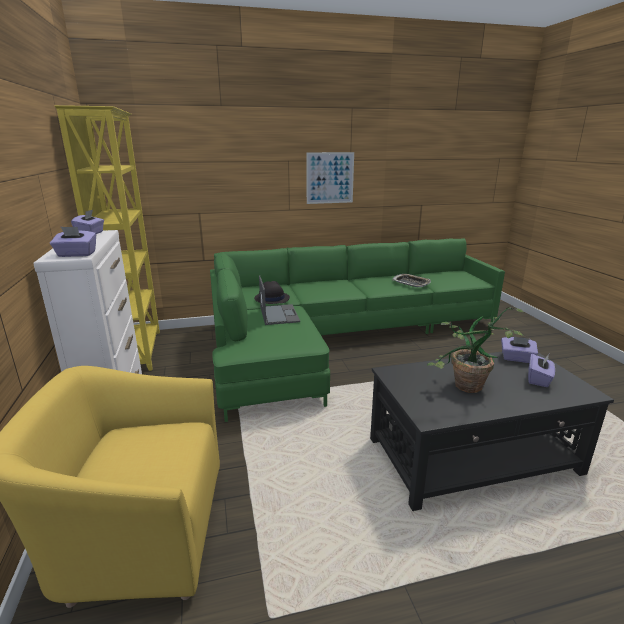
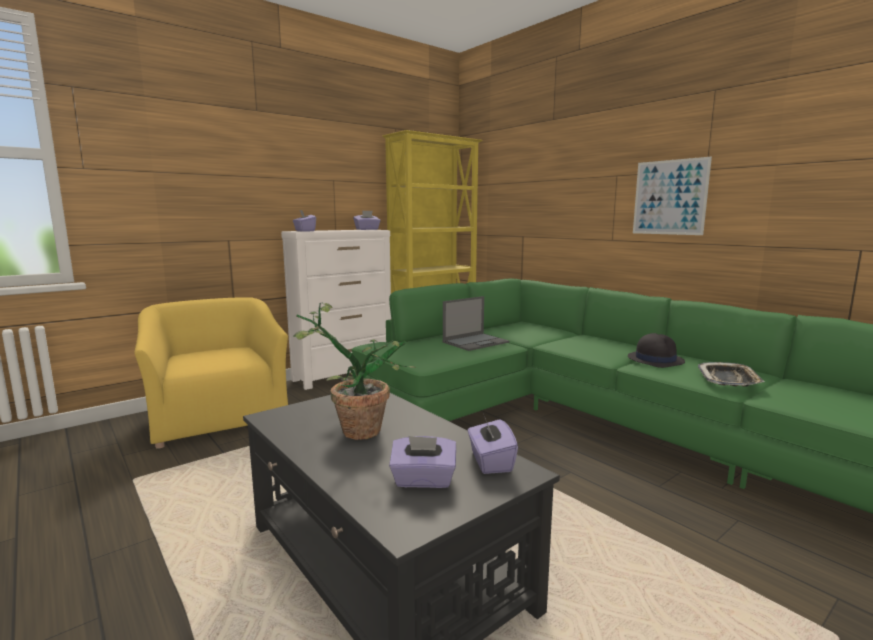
camera: 65 degrees right, 10 degrees down
black hat [254,281,290,304] -> black hat moved to [628,333,685,368]

